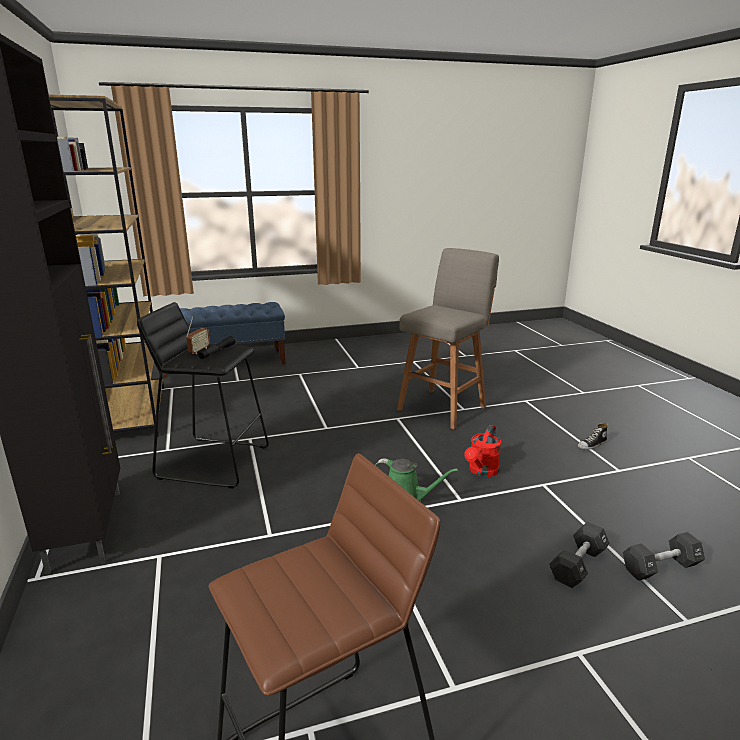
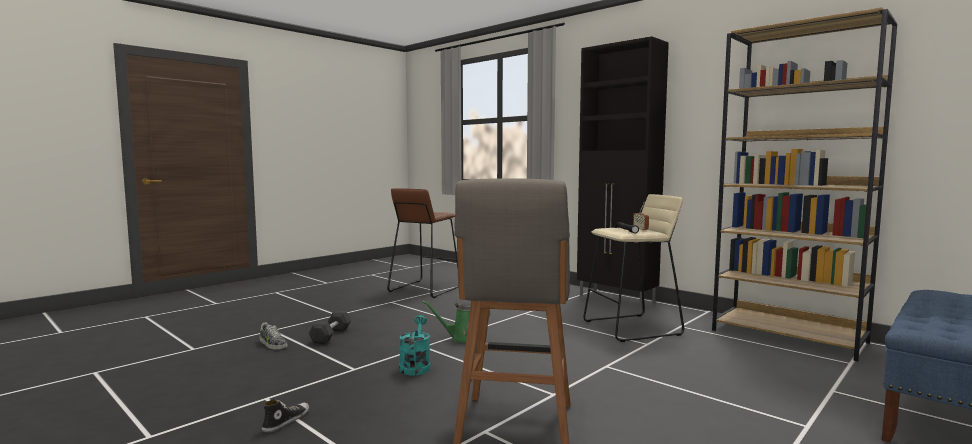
camera: 150 degrees right, 15 degrees down
black stool [137,302,269,488] -> beige stool [583,194,684,342]
red watering can [464,425,501,477] -> turquoise watering can [399,315,430,376]
black dumbbell [623,532,705,581] -> shoe [260,322,288,350]

